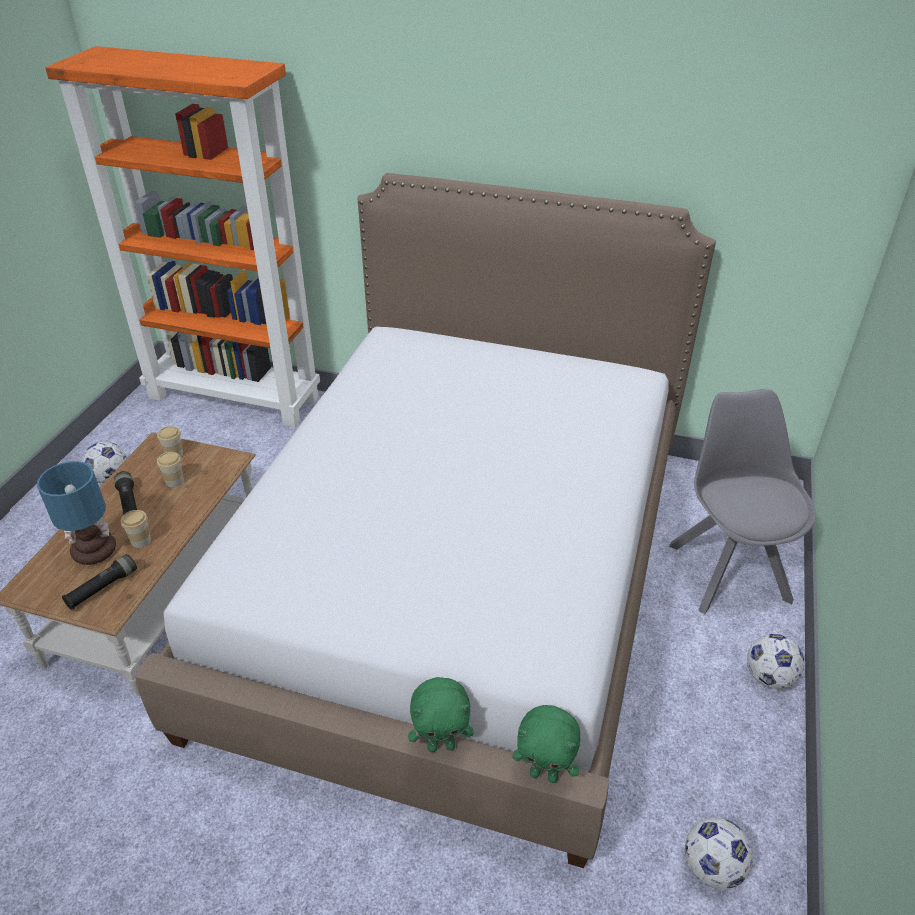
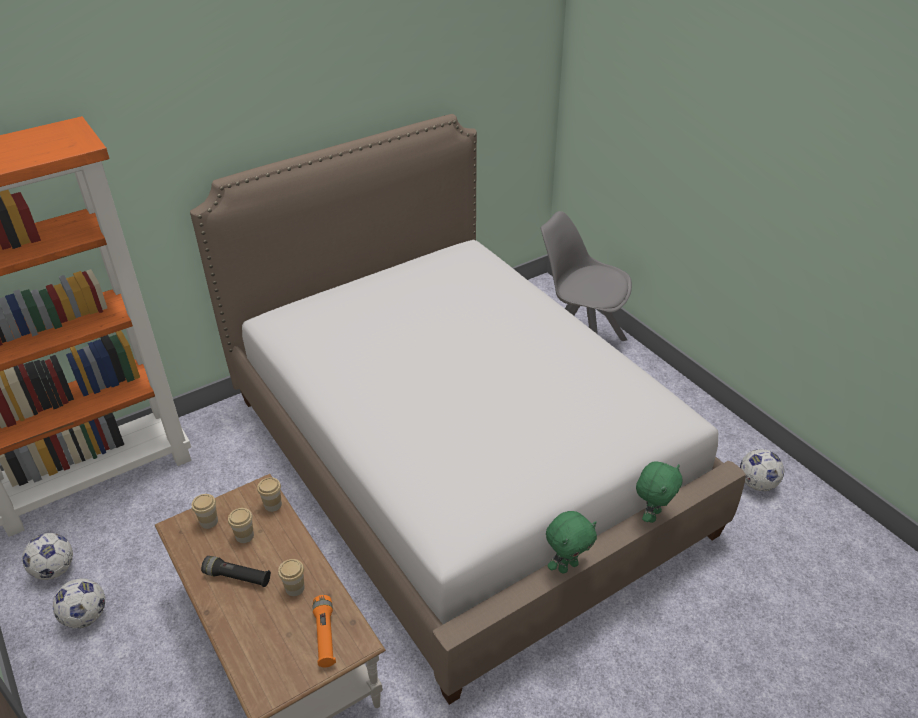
camera: 50 degrees left, 0 degrees up
table lamp [37,461,116,565] -> none
black flashlight [62,554,137,610] -> orange flashlight [313,595,336,667]
green plush toy [512,705,580,783] -> green plush toy moved to [546,511,597,574]
football [747,634,804,689] -> football moved to [22,533,73,580]
none -> cup [257,477,282,512]

